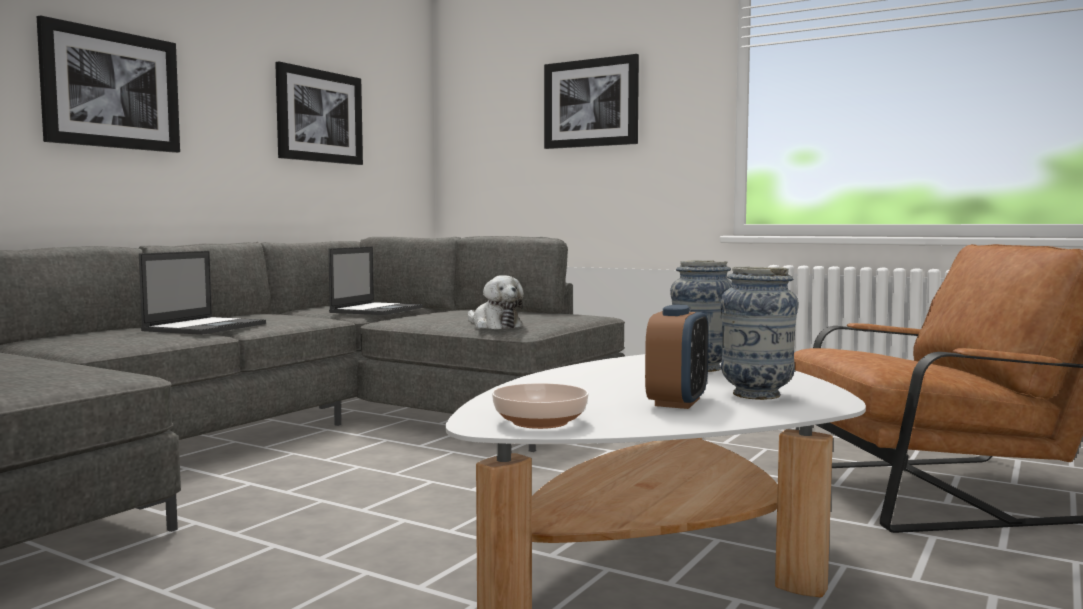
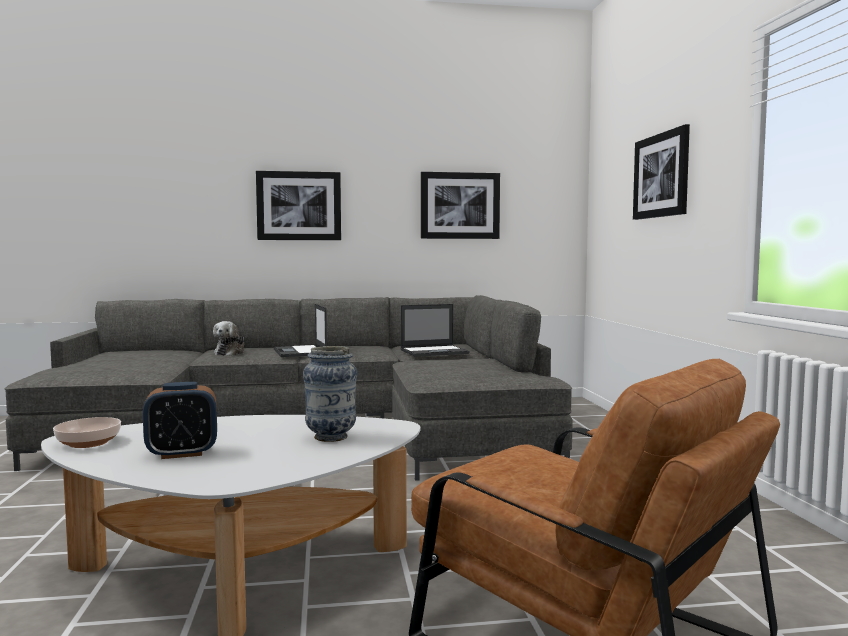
camera: 50 degrees right, 0 degrees up
laptop [139,251,266,335] -> laptop turned 90 degrees clockwise [274,304,327,357]
plush toy [468,275,524,329] -> plush toy moved to [213,321,244,356]
vase [720,267,799,400] -> none

